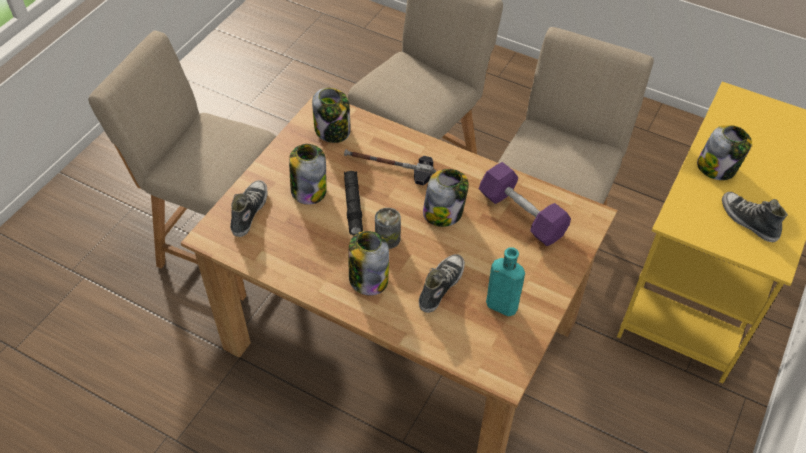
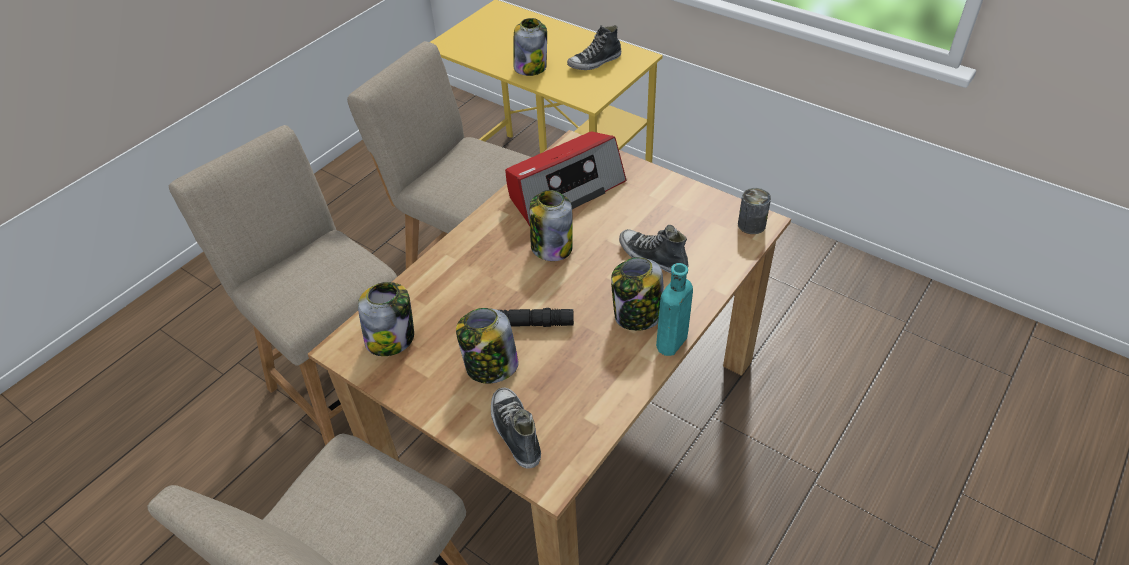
camera: 80 degrees left, 5 degrees down
shoe [230,180,268,237] -> shoe turned 45 degrees clockwise [491,388,541,469]
hammer [344,149,436,185] -> none
can [375,208,401,249] -> can moved to [738,188,771,234]
purple dumbbell [479,162,571,246] -> radio [505,131,626,226]
turquoise bottle [486,247,525,316] -> turquoise bottle moved to [656,263,693,356]

